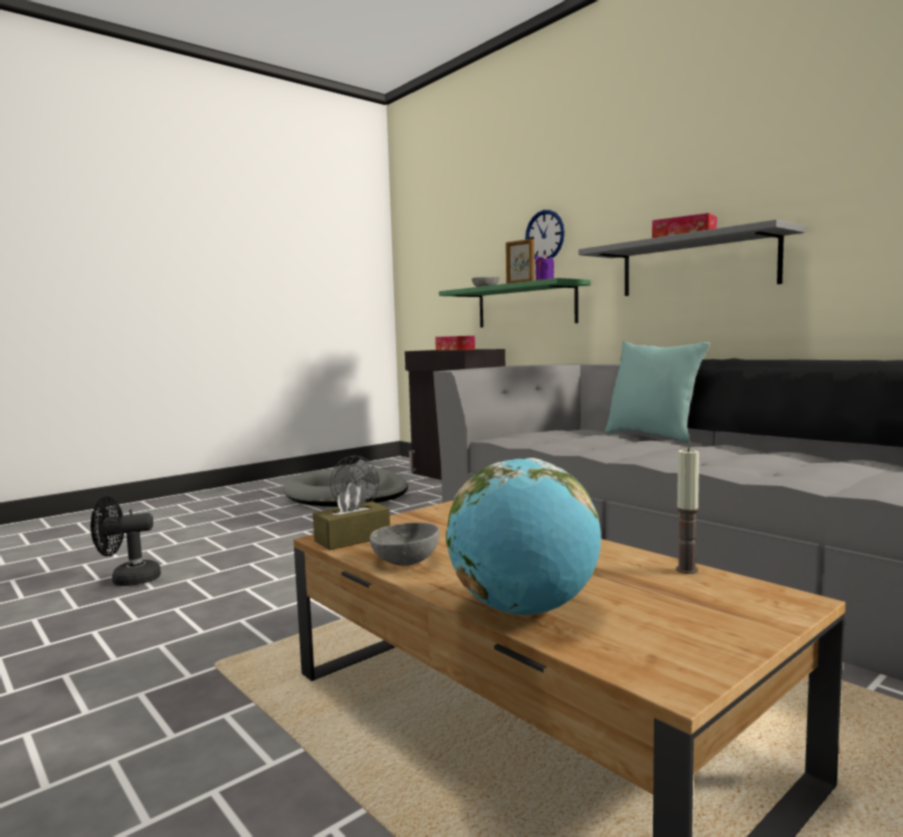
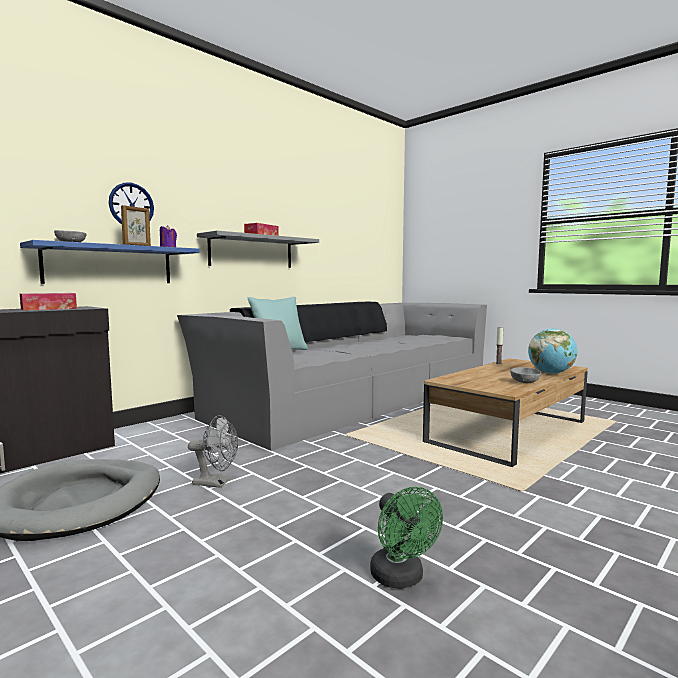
camera: 95 degrees left, 0 degrees up
black fan [91,496,161,586] -> green fan [370,487,443,589]
brown tissue box [313,483,390,550] -> none
green shelf [439,278,591,327] -> blue shelf [20,240,200,284]

